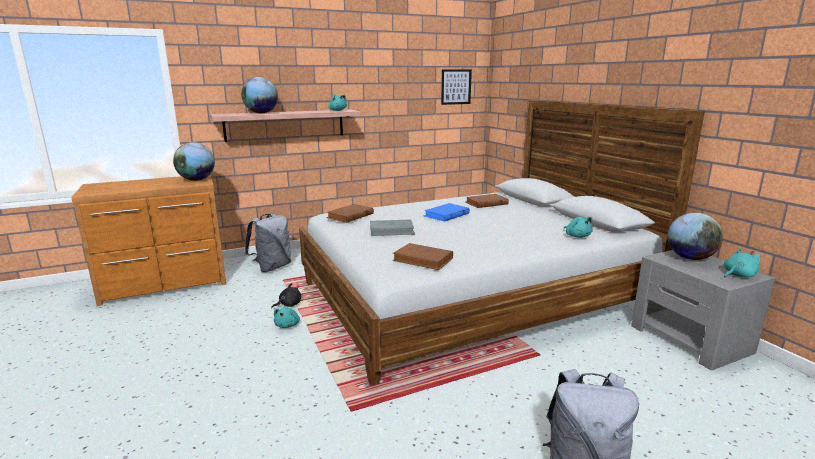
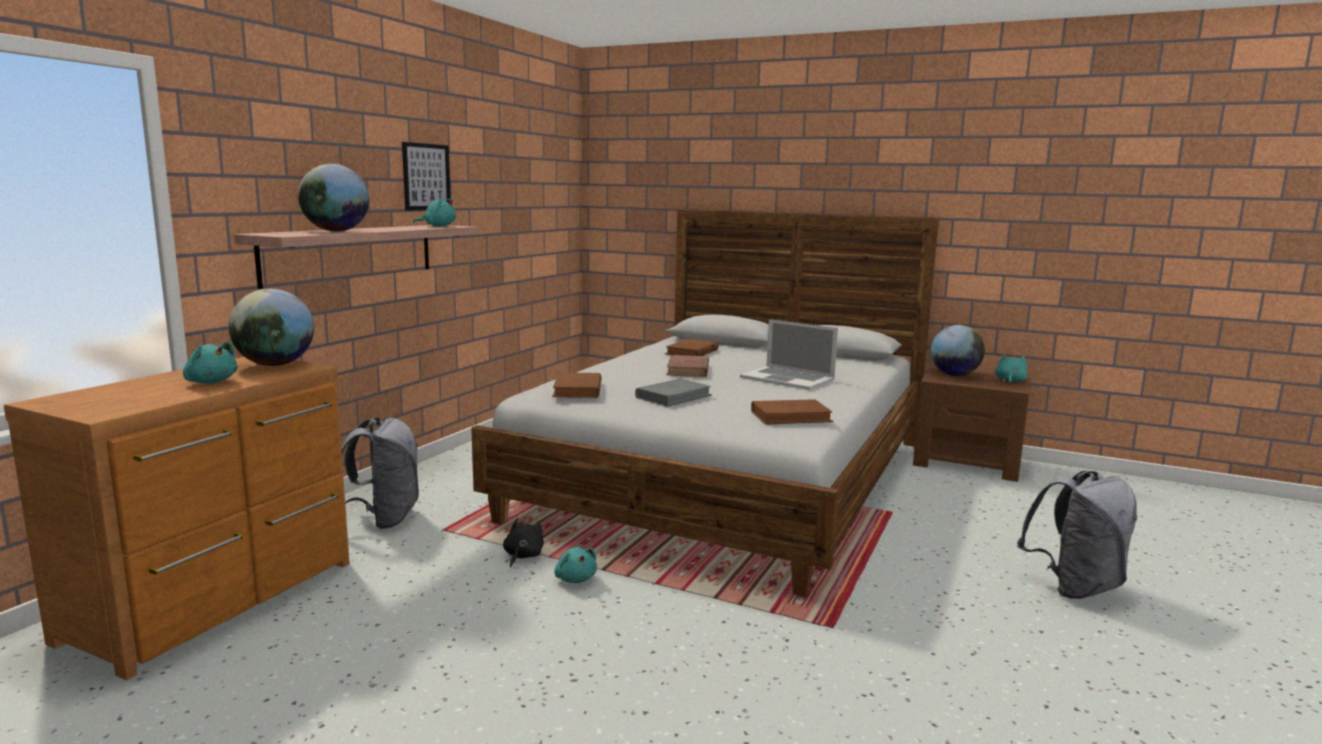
camera: 40 degrees left, 5 degrees down
blue book [424,203,470,222] -> brown book [666,355,709,377]
picture [441,69,472,105] -> picture moved to [402,142,451,211]
turquoise plush toy [563,217,593,238] -> turquoise plush toy moved to [183,341,238,384]
grey nightstand [631,250,775,370] -> brown nightstand [913,367,1031,482]
none -> laptop [740,319,838,390]

